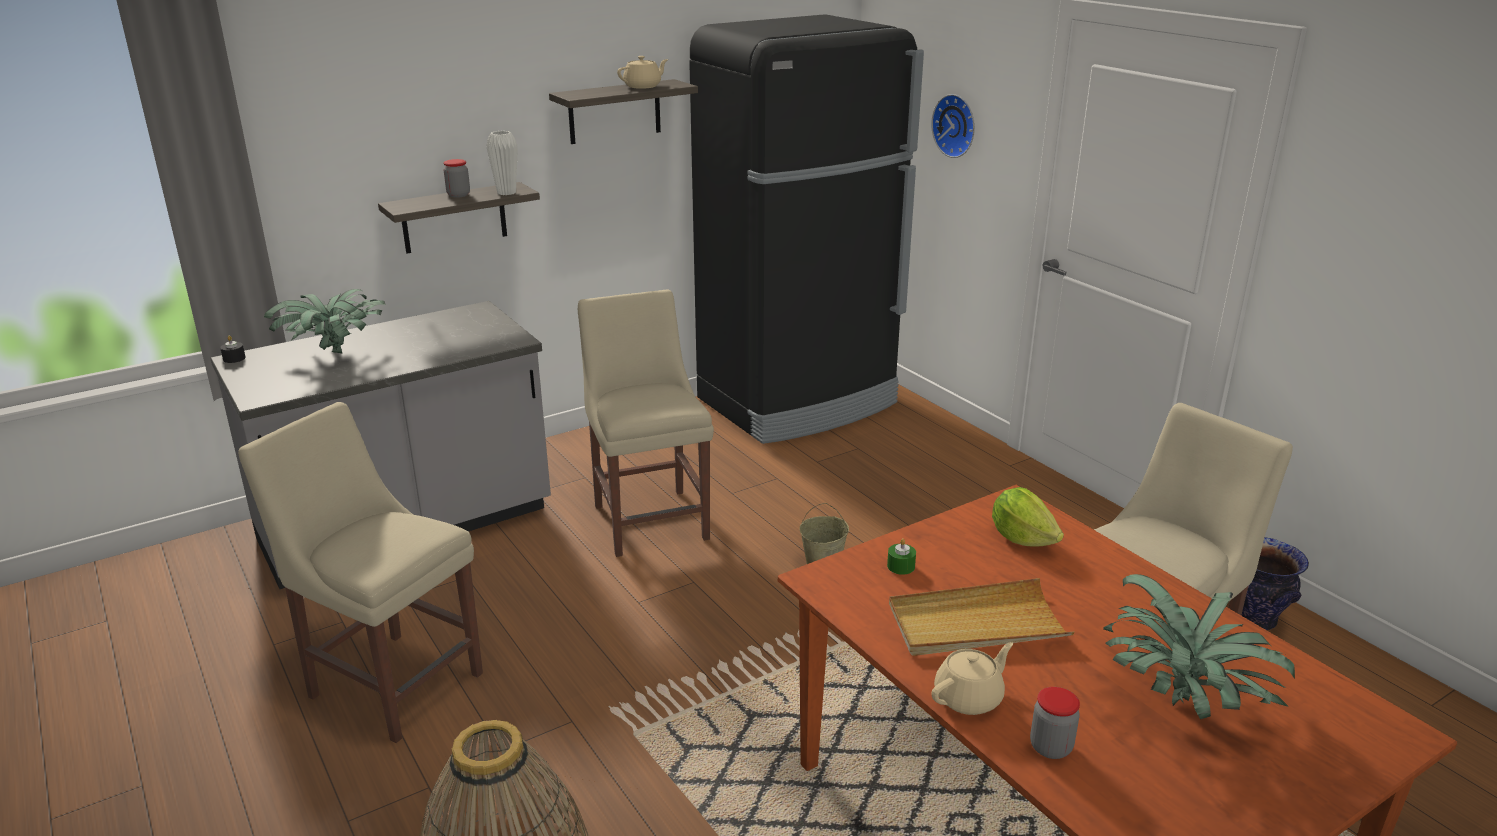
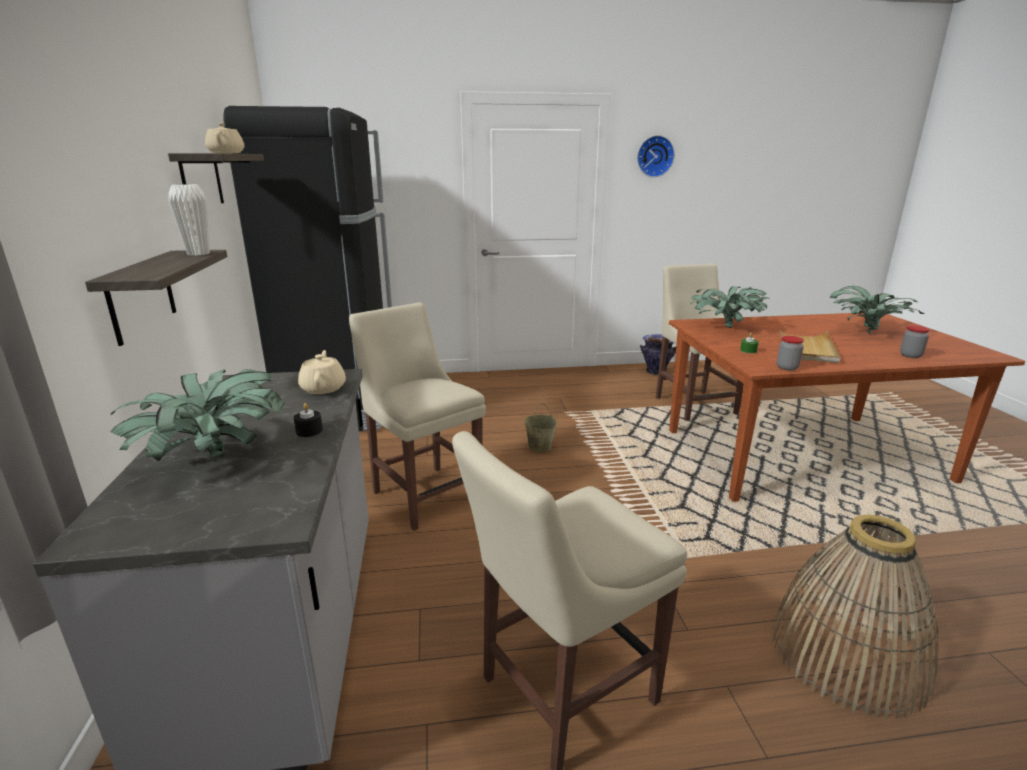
camera: 65 degrees left, 5 degrees down
black candle [220,336,246,363] -> black candle moved to [294,403,323,437]
jar [444,159,470,198] -> jar moved to [777,336,804,371]
beige chair [578,289,714,557] -> beige chair turned 45 degrees clockwise [349,302,486,531]
wall clock [931,94,975,158] -> wall clock moved to [637,135,675,177]
beige teapot [931,642,1013,715] -> beige teapot moved to [298,350,346,394]
lettuce [992,487,1064,547] -> potted plant [690,286,769,328]

